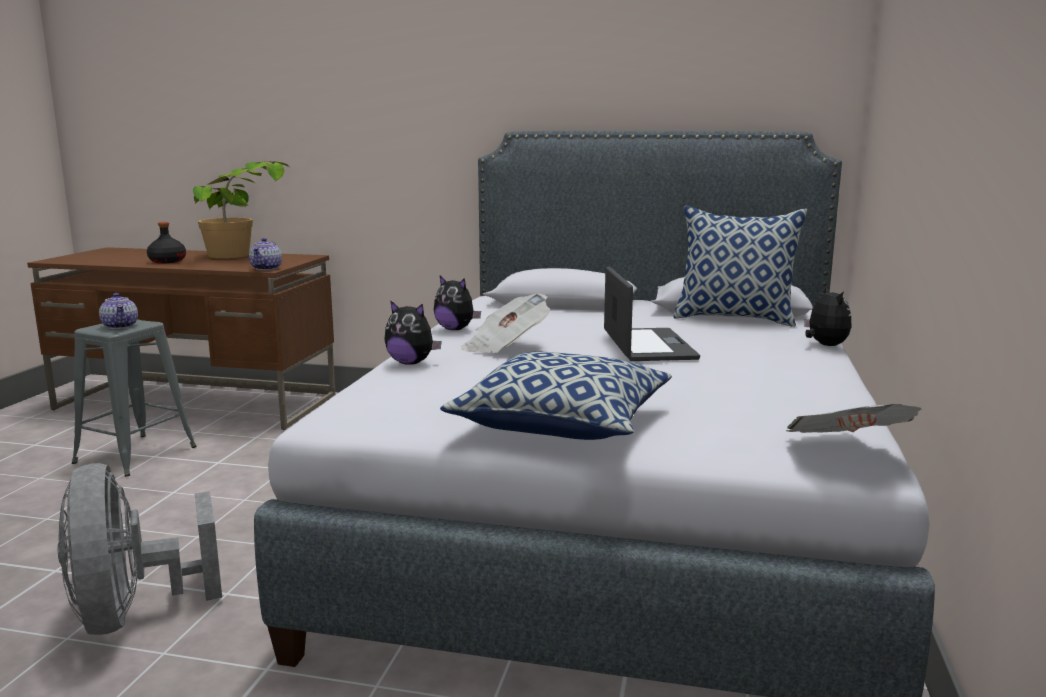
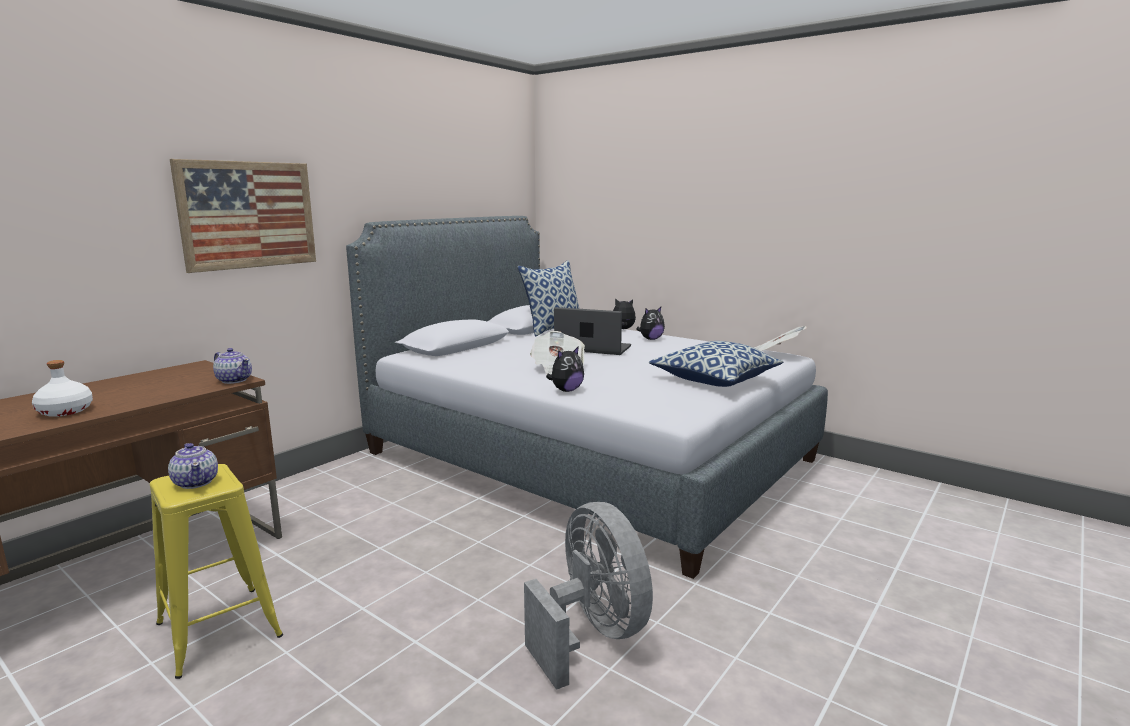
camera: 65 degrees left, 0 degrees up
grey fan [58,463,222,635] -> grey fan turned 120 degrees counterclockwise [524,502,653,690]
grey stool [72,319,197,477] -> yellow stool [150,464,283,679]
teapot [99,293,138,329] -> teapot turned 60 degrees clockwise [168,443,218,489]
black bottle [147,222,186,263] -> white bottle [32,360,93,417]
potted plant [193,161,291,259] -> none
plush toy [434,276,481,330] -> plush toy moved to [637,307,665,340]
none -> picture [170,159,316,273]

